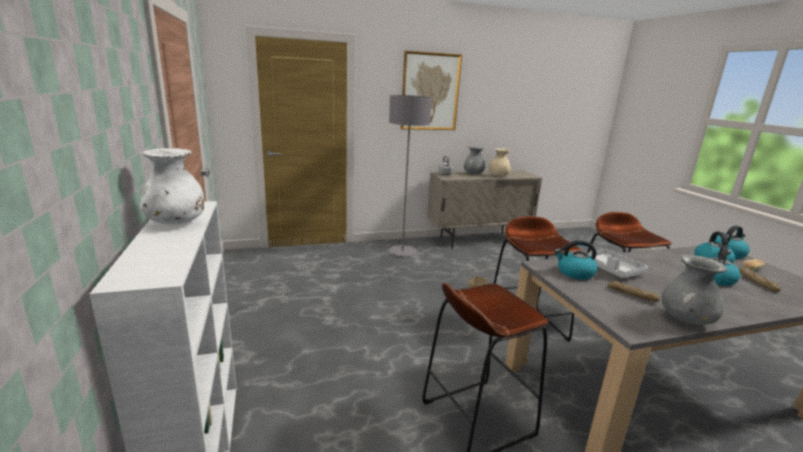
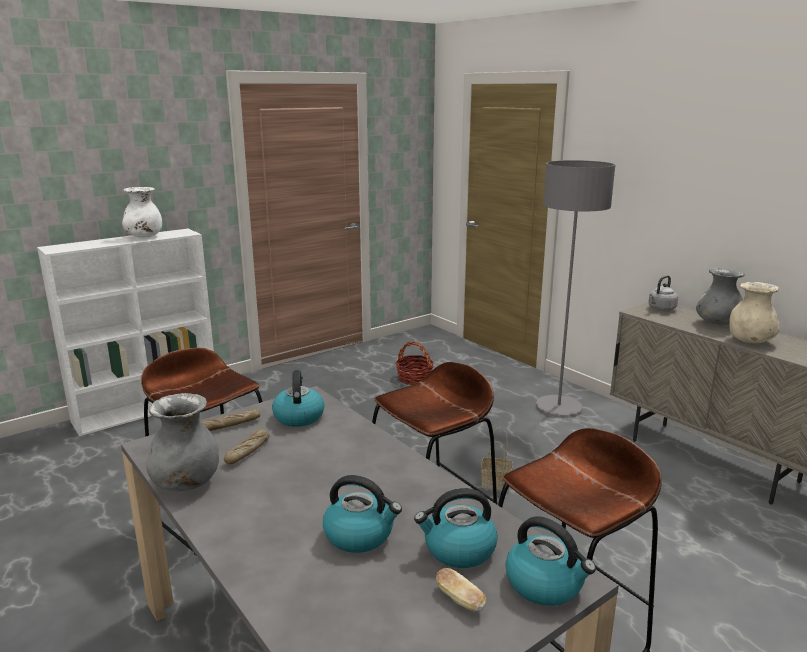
camera: 70 degrees right, 0 degrees up
picture [401,51,462,130] -> none
grey tray [588,249,648,278] -> none
bread [739,267,781,292] -> bread moved to [202,409,260,431]
none -> basket [395,341,434,385]

